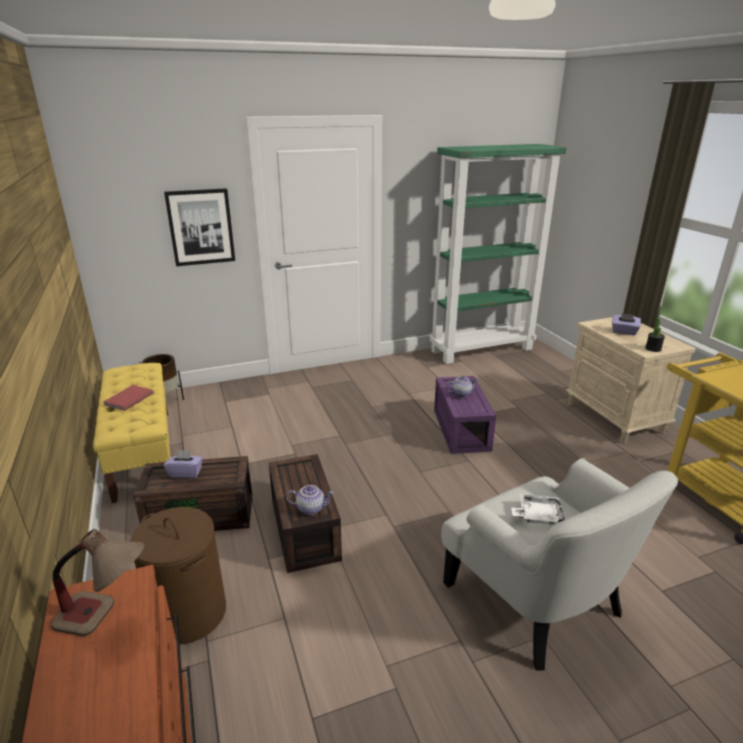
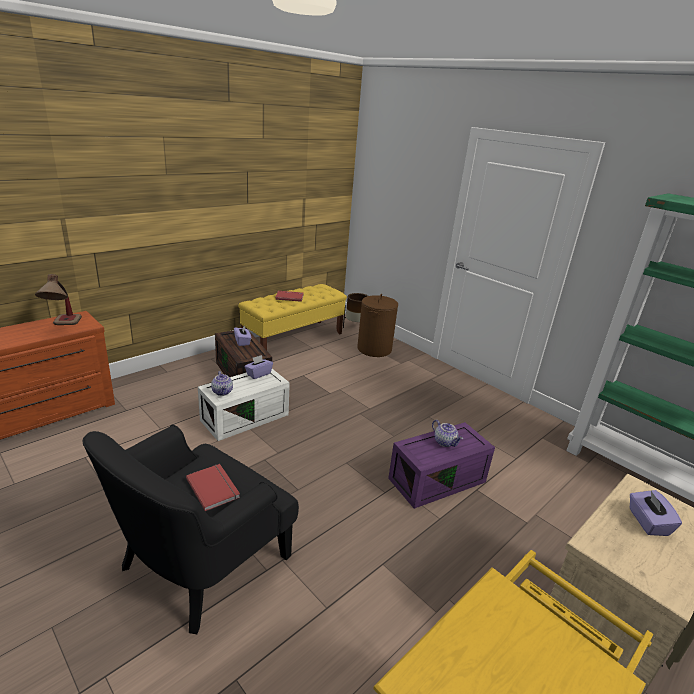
camera: 65 degrees right, 0 degrees up
brown laundry basket [130,507,226,645] -> brown laundry basket moved to [357,294,398,357]
picture [164,188,235,266] -> none
brown storage box [269,454,342,573] -> white storage box [198,369,290,441]
white armchair [441,458,678,671] -> black armchair [83,424,299,634]
white tray [511,494,565,525] -> red book [186,464,240,511]
potted plant [645,306,665,352] -> none
none -> purple tissue box [244,355,273,379]

